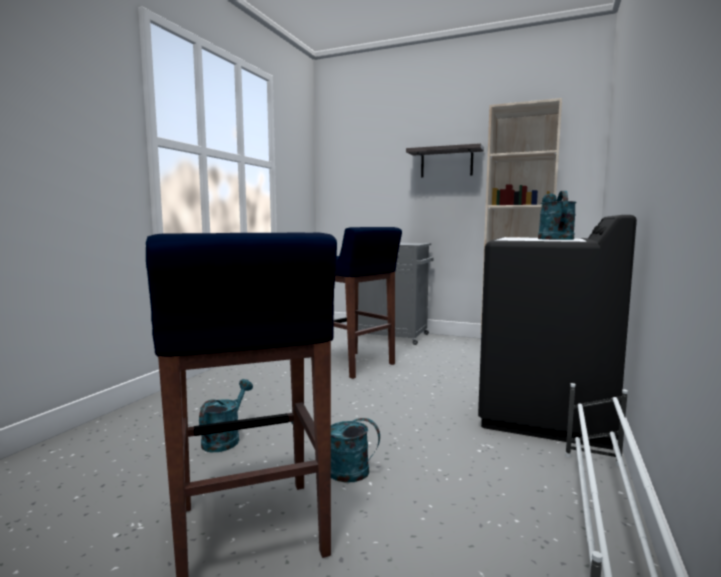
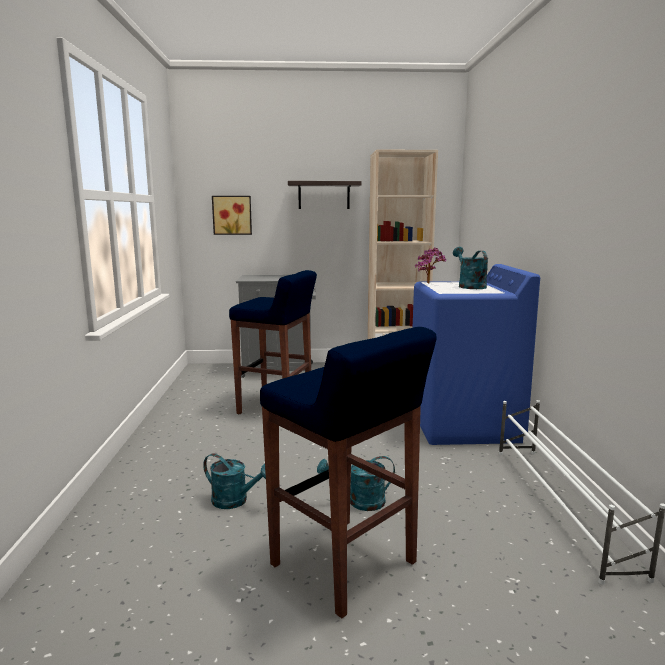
camera: 25 degrees left, 5 degrees up
turquoise watering can [199,379,253,452] -> turquoise watering can turned 120 degrees clockwise [203,454,266,509]
black washing machine [478,215,637,450] -> blue washing machine [413,264,540,445]
none -> picture [212,196,252,235]
none -> potted plant [415,248,446,284]

